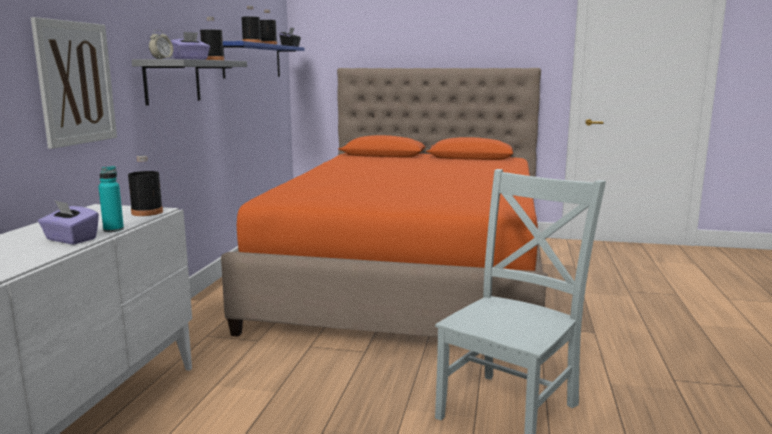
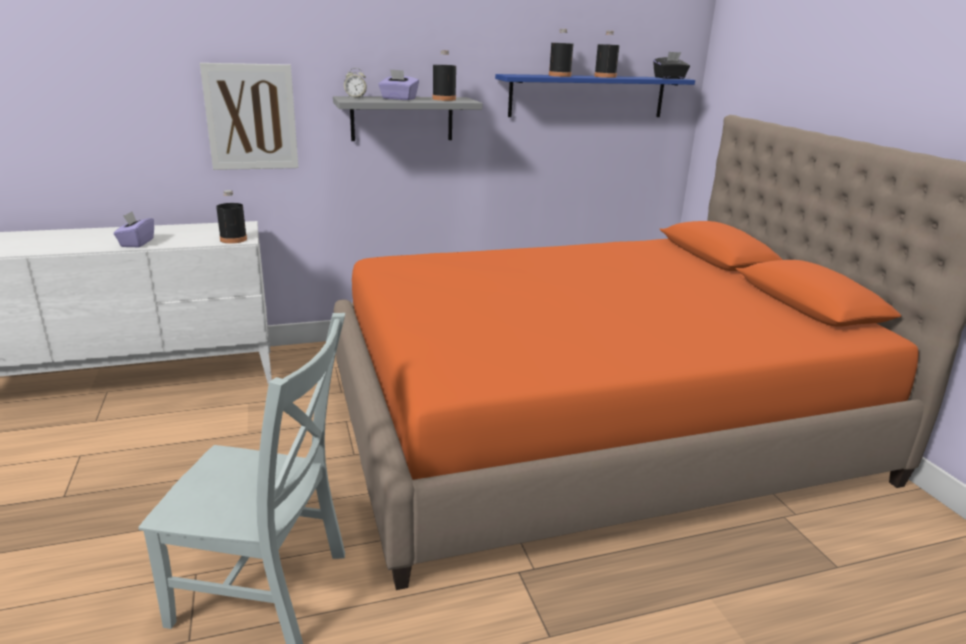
camera: 60 degrees right, 10 degrees up
turquoise bottle [98,166,124,232] -> none

